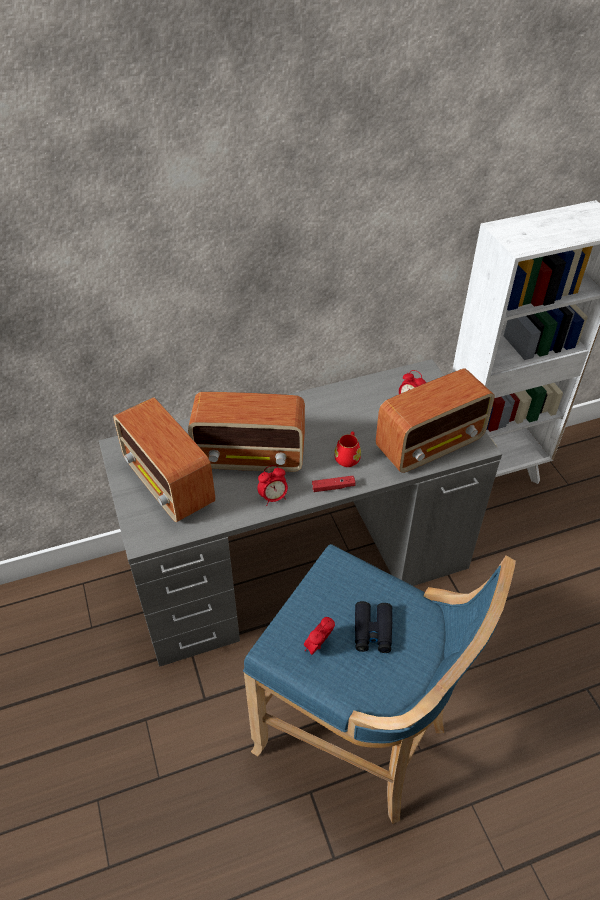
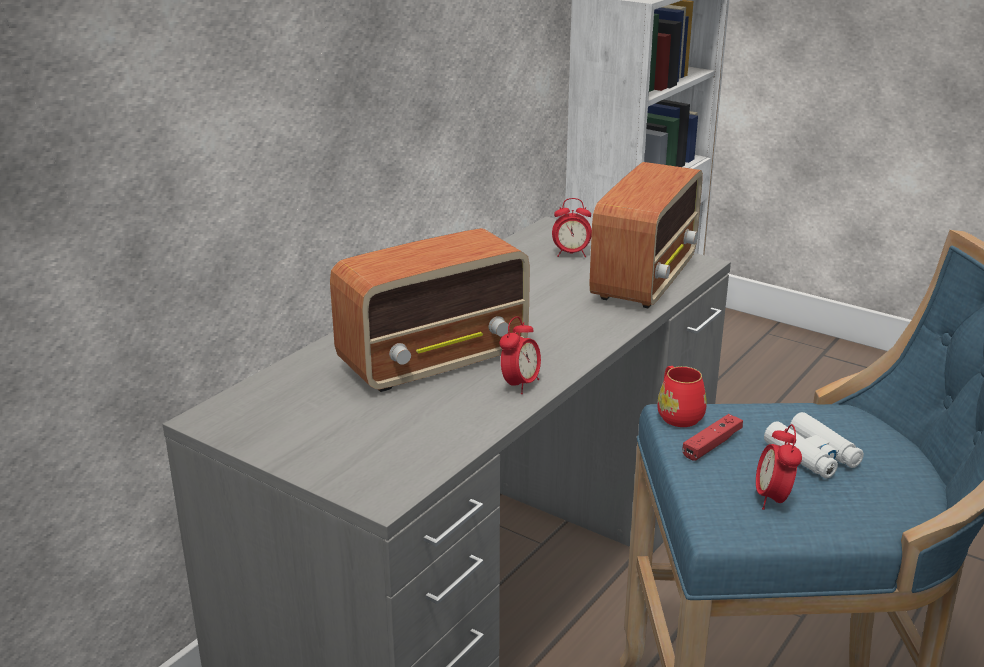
camera: 35 degrees left, 20 degrees down
radio [113,397,215,522] -> none
red game controller [312,476,356,492] -> red game controller moved to [682,414,743,461]
red mug [334,431,361,467] -> red mug moved to [657,366,707,427]
black binoculars [355,601,392,653] -> white binoculars [764,412,864,479]

